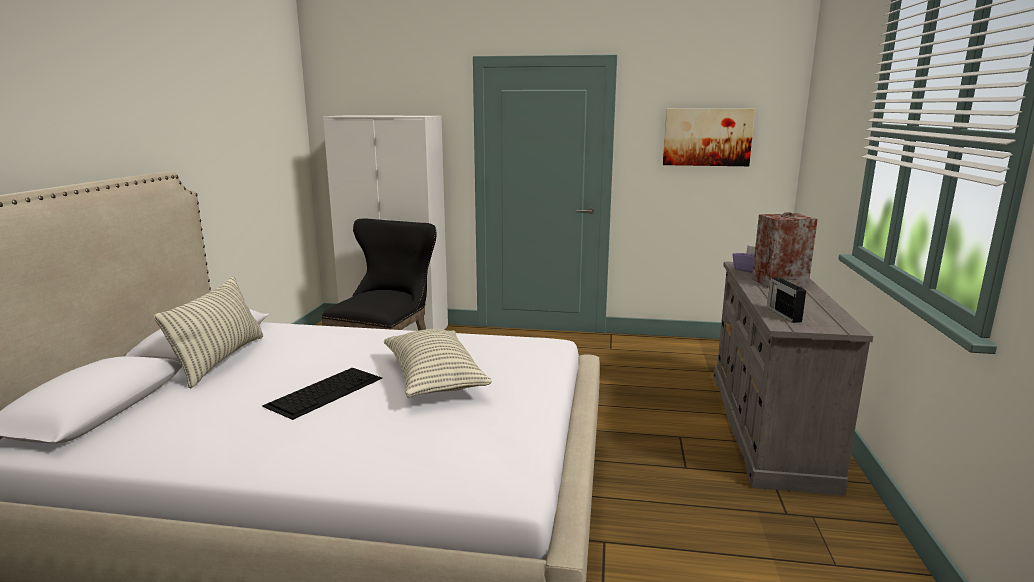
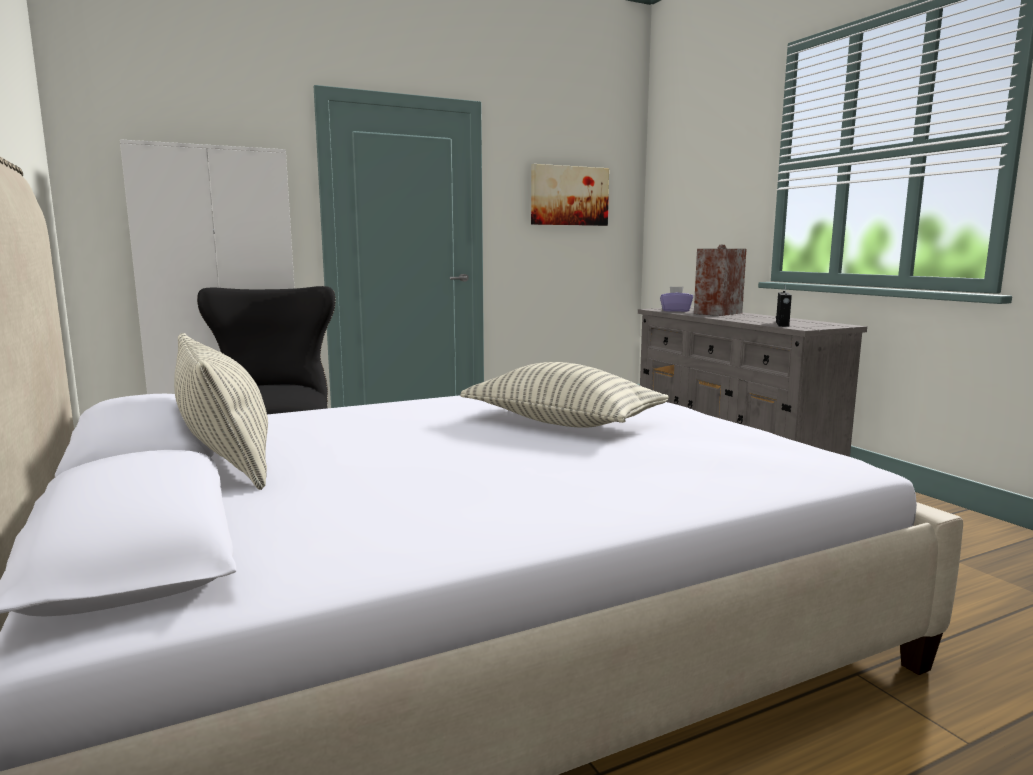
camera: 35 degrees left, 5 degrees down
keyboard [262,368,382,420] -> none
radio [767,277,806,323] -> radio turned 120 degrees counterclockwise [776,288,792,327]

